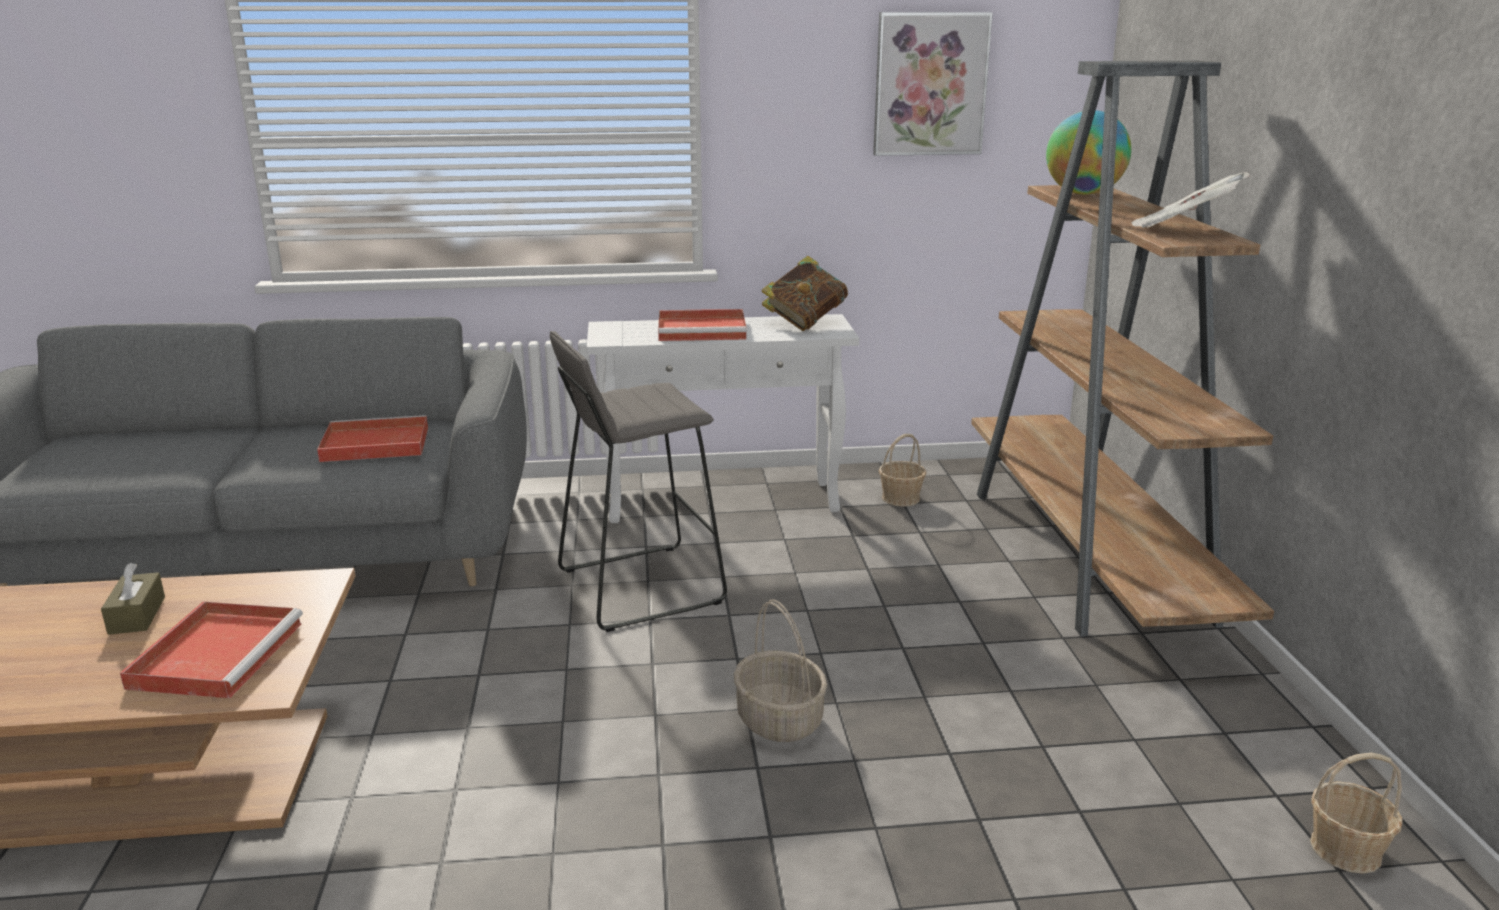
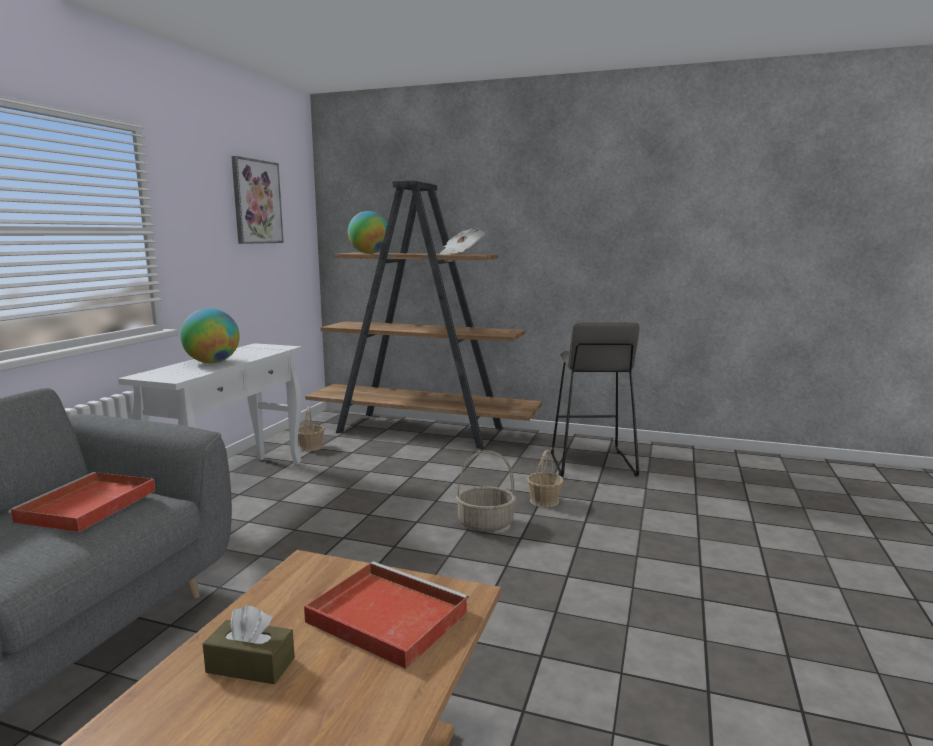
camera: 65 degrees left, 10 degrees down
grey stool [550,331,727,632] -> grey stool moved to [551,322,640,477]
red tray [658,309,747,341] -> globe [180,308,240,363]
book [762,256,848,331] -> none
basket [1310,753,1403,874] -> basket moved to [527,450,563,507]

